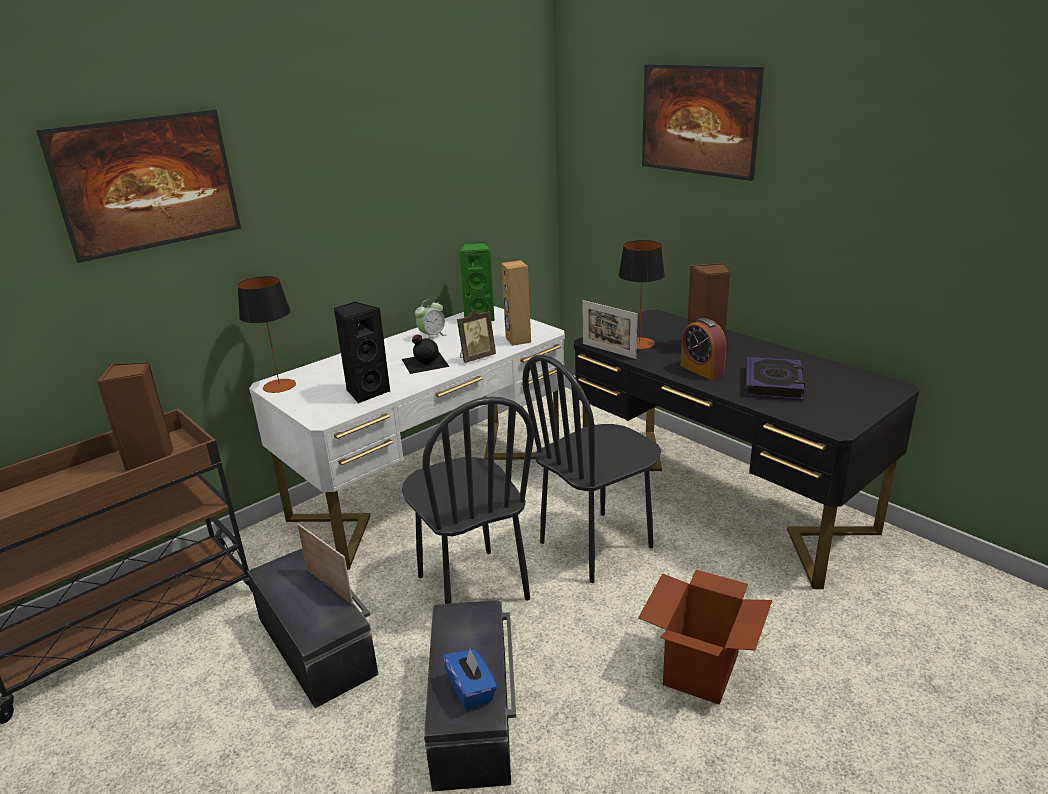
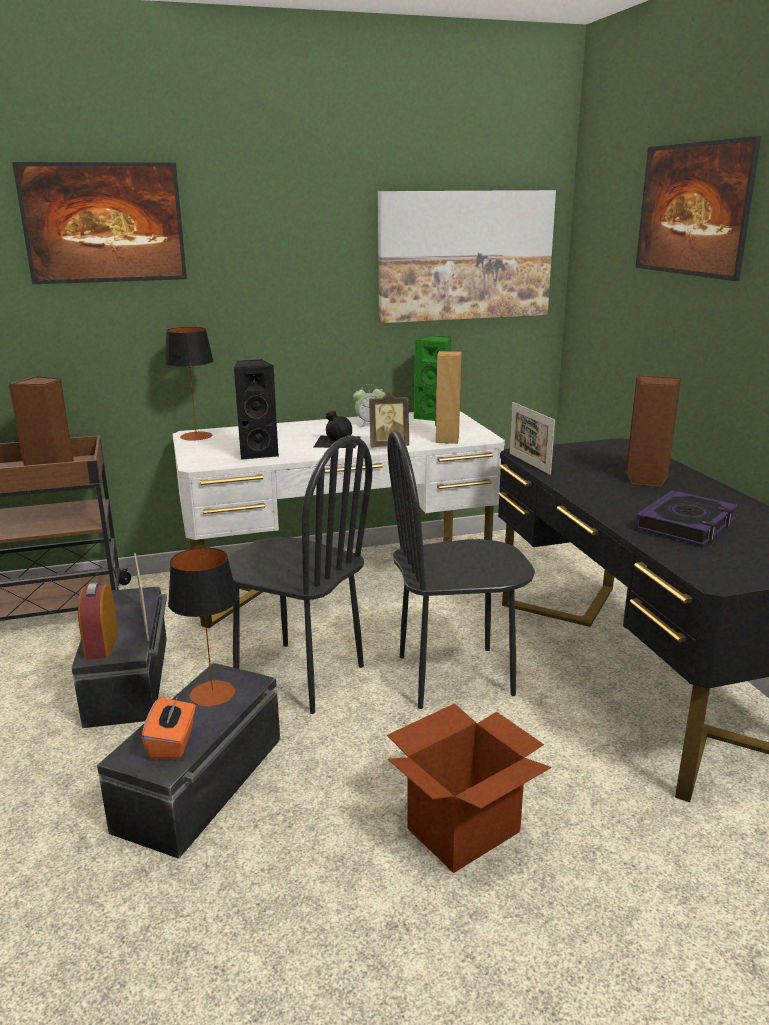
camera: 25 degrees right, 5 degrees down
black chair [402,396,534,604] -> black chair turned 60 degrees counterclockwise [228,435,372,714]
blue tissue box [443,648,497,711] -> orange tissue box [142,696,196,759]
table lamp [618,240,665,349] -> table lamp moved to [168,547,238,707]
alarm clock [680,318,726,380] -> alarm clock moved to [78,582,118,660]
none -> picture [378,190,556,323]

